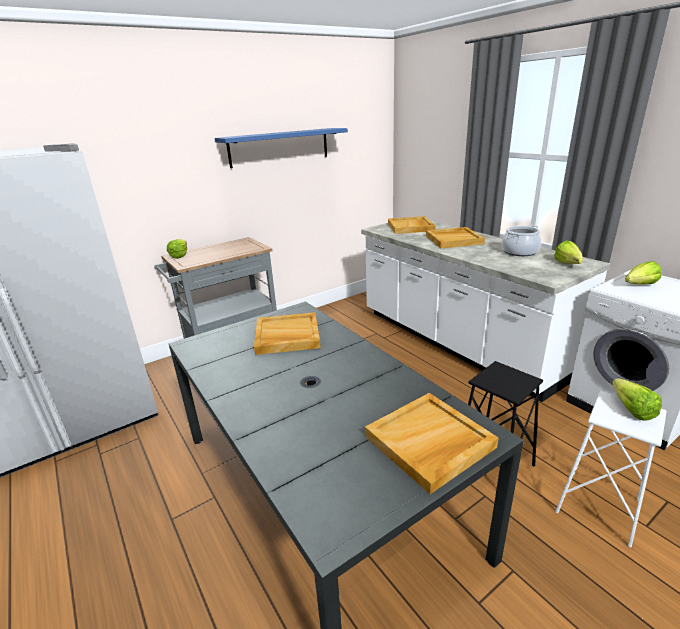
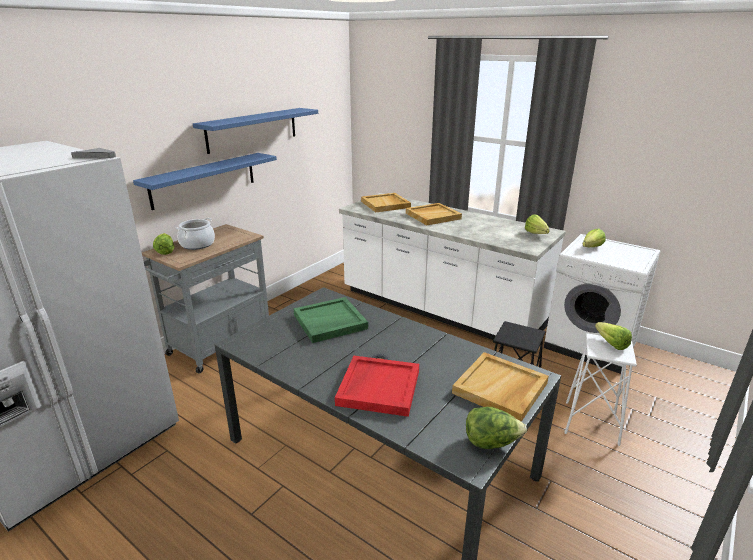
camera: 20 degrees left, 0 degrees up
beige tray [254,312,320,355] -> green tray [293,297,368,343]
cooking pot [502,225,541,256] -> cooking pot moved to [176,218,215,250]
none -> blue shelf [133,153,277,210]
none -> red tray [335,356,419,417]
none -> lettuce [466,407,527,449]

